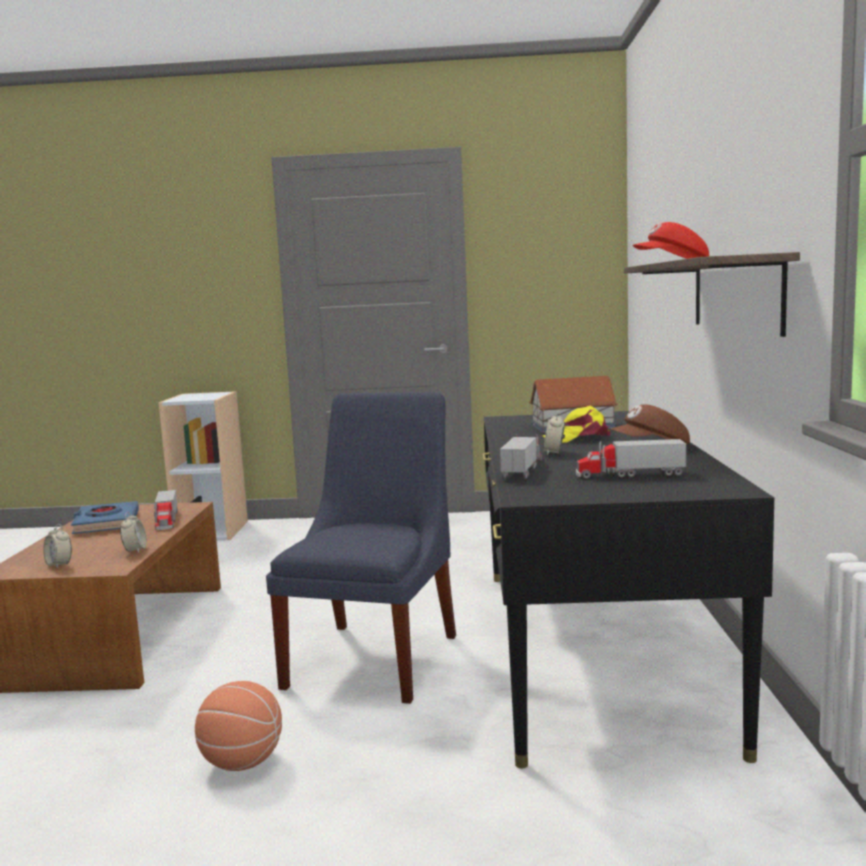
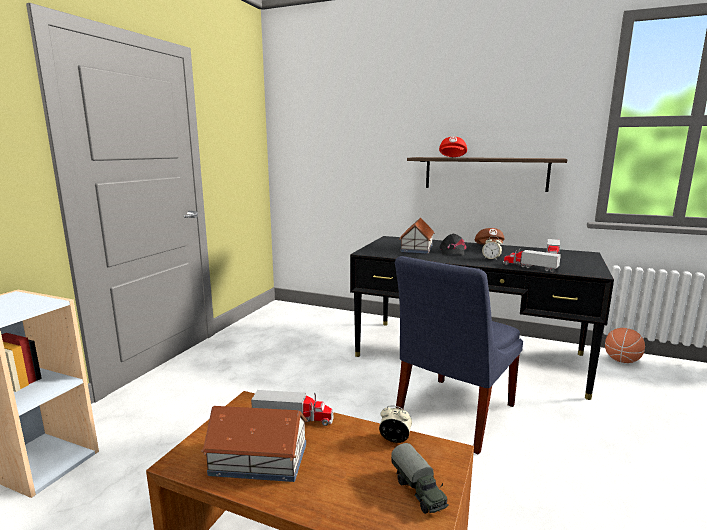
camera: 70 degrees left, 5 degrees up
alarm clock [43,524,72,569] -> toy truck [391,443,448,514]
blue book [71,501,139,534] -> toy house [201,406,308,482]
basketball [195,681,282,771] -> basketball moved to [605,328,645,363]
blue chair [266,392,456,704] -> blue chair turned 90 degrees counterclockwise [395,256,523,455]
yellow cap [541,406,610,443] -> black cap [440,233,467,255]

